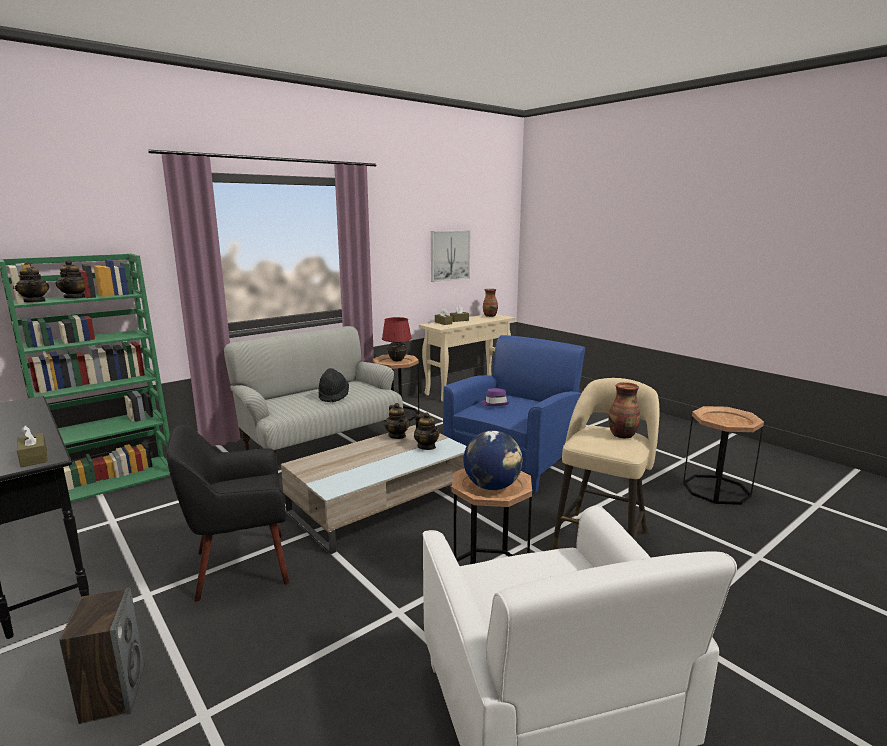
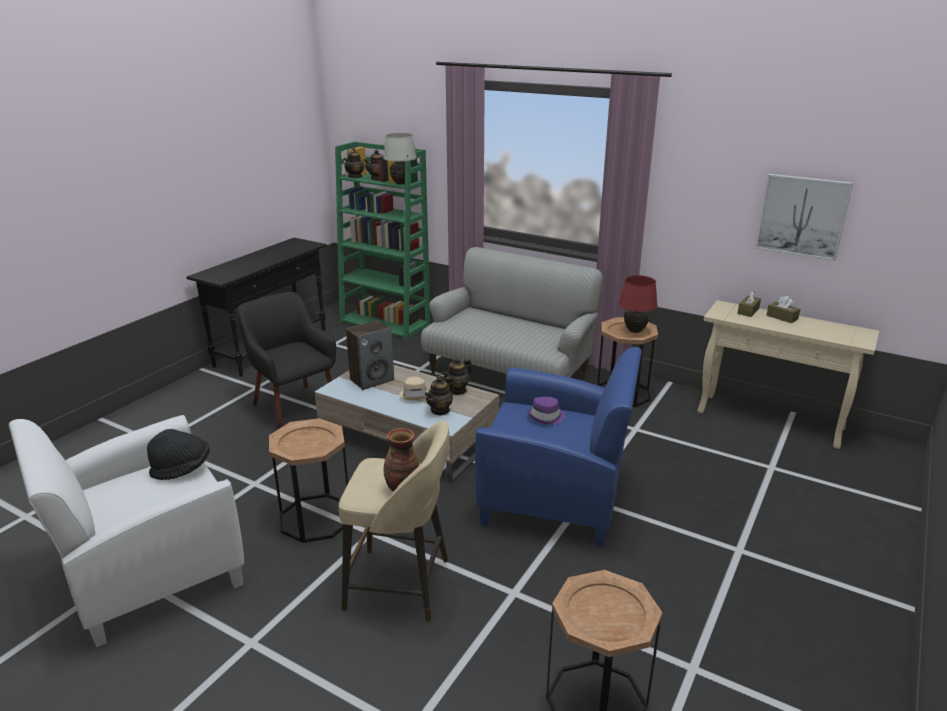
camera: 70 degrees right, 10 degrees up
brown tissue box [17,425,48,467] -> none
speaker [59,588,144,724] -> speaker moved to [346,320,394,390]
black hat [318,368,349,403] -> black hat moved to [147,429,210,480]
globe [463,430,523,490] -> none
vase [483,289,498,317] -> none
none -> white table lamp [383,133,417,184]
none -> beige hat [399,377,429,400]

